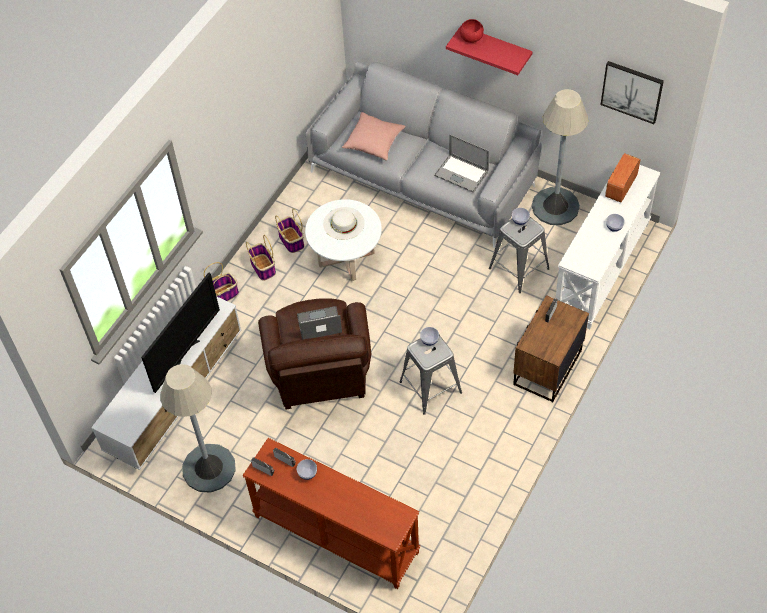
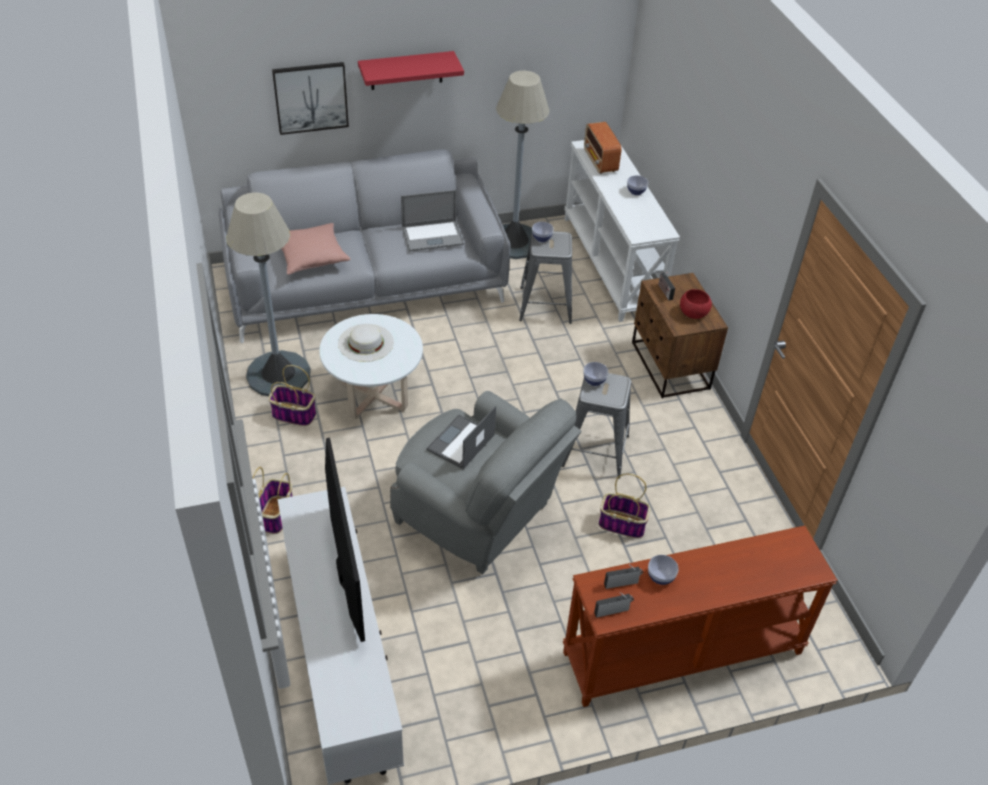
camera: 50 degrees left, 10 degrees down
grey floor lamp [160,364,236,493] -> grey floor lamp moved to [226,192,311,396]
basket [246,235,276,281] -> basket moved to [599,474,650,538]
brown armchair [258,298,371,409] -> grey armchair [390,391,582,574]
red bowl [460,19,484,43] -> red bowl moved to [680,289,712,319]
picture [601,61,664,124] -> picture moved to [272,62,349,135]

